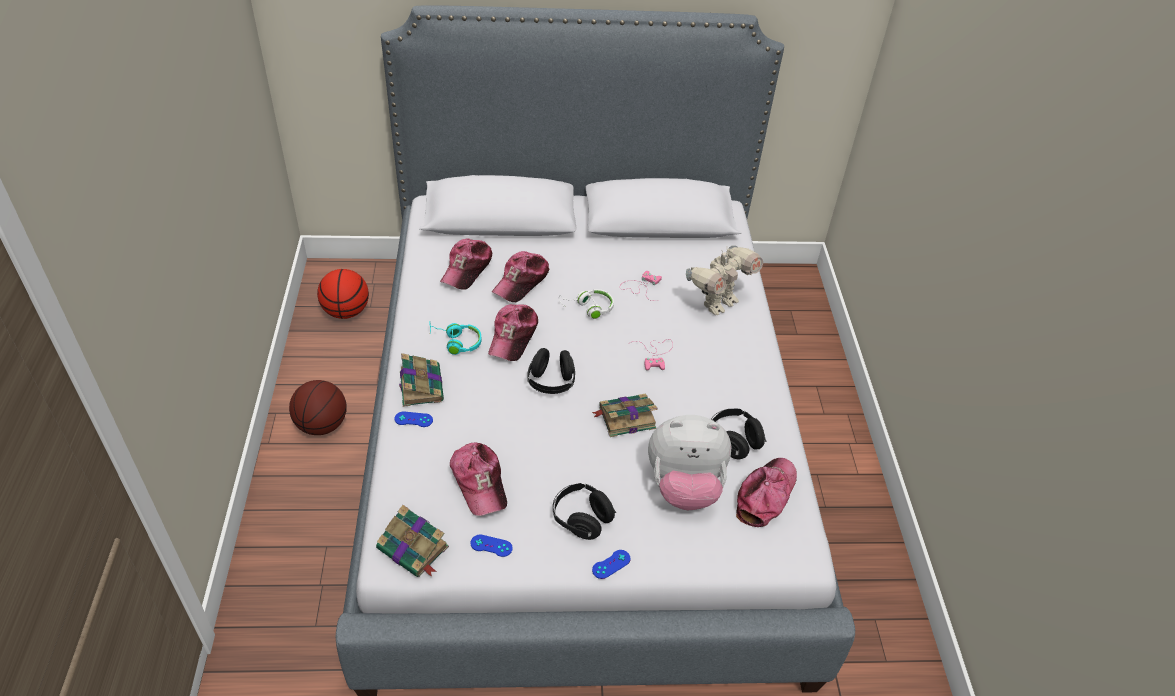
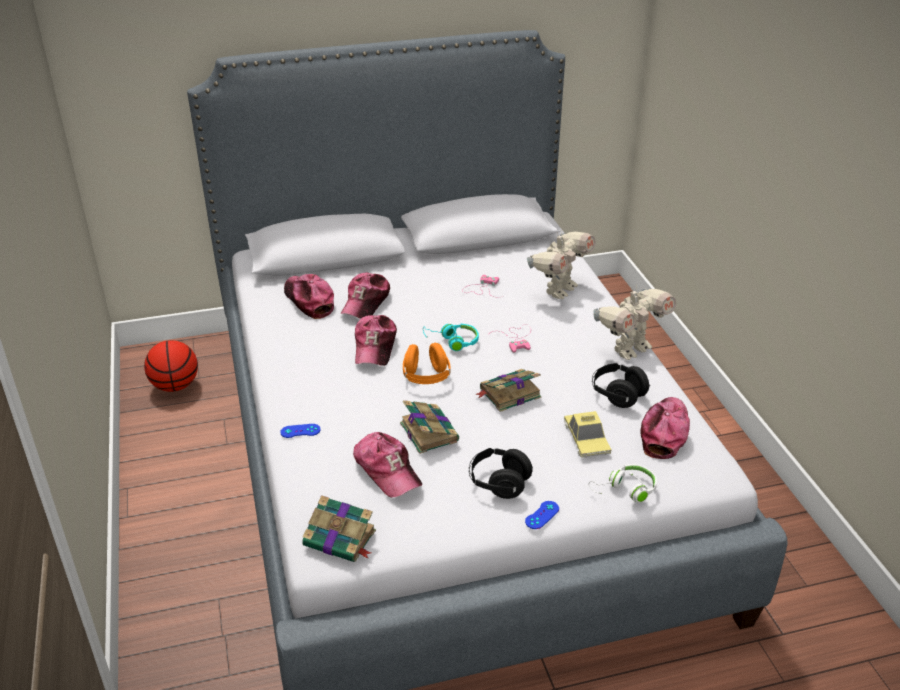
camera: 10 degrees left, 10 degrees down
basketball [289,380,347,435] -> none
book [399,353,444,407] -> book moved to [400,400,459,454]
turquoise headphones [429,322,482,355] -> turquoise headphones moved to [423,324,479,351]
cap [440,239,492,290] -> cap turned 135 degrees clockwise [284,274,334,319]
blue game controller [471,534,513,557] -> none
black headphones [527,348,575,394] -> orange headphones [403,343,450,384]
white headphones [559,289,614,319] -> white headphones moved to [589,464,657,503]
plush toy [648,415,732,510] -> toy car [564,411,612,458]
none -> toy robot [593,284,676,360]

